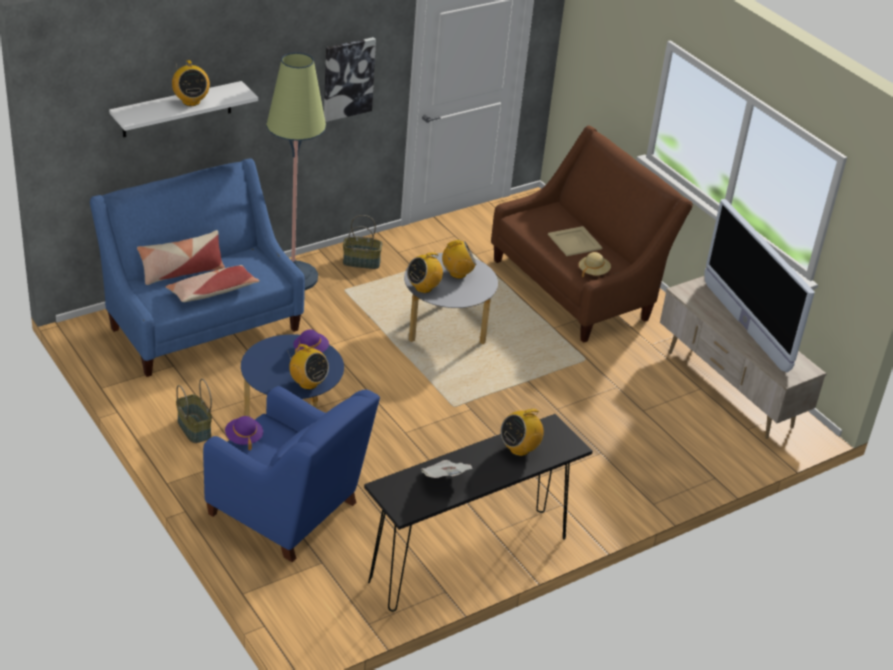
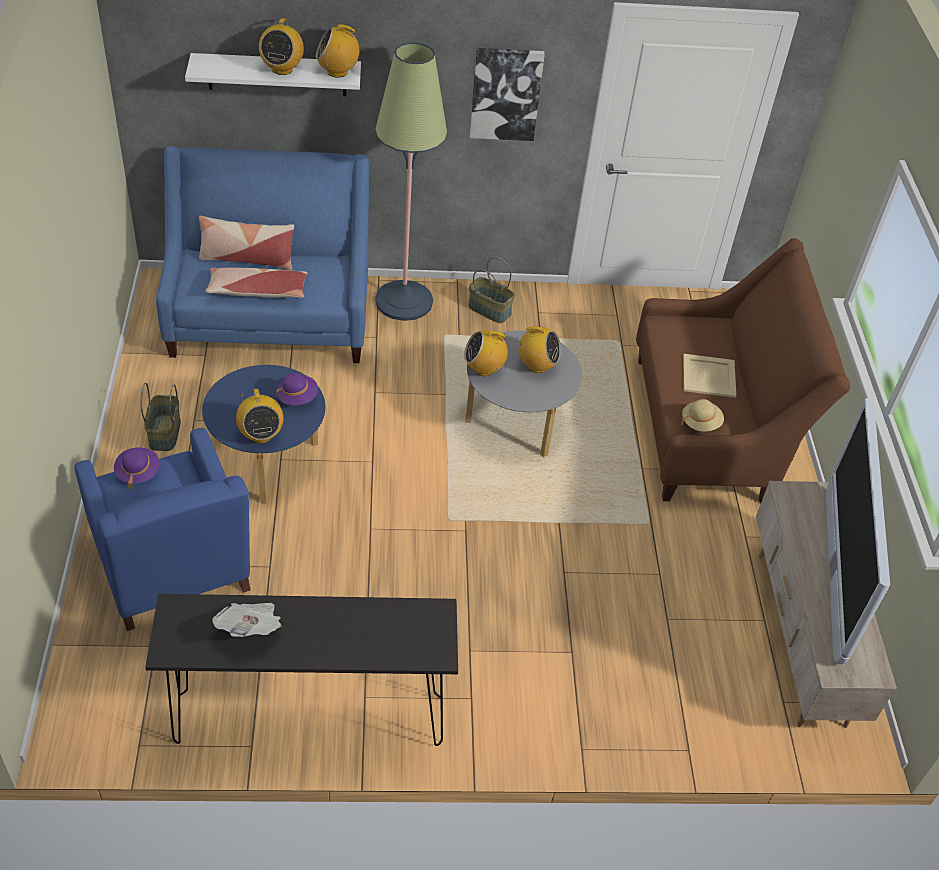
camera: 30 degrees right, 10 degrees up
radio [500,409,544,456] -> radio moved to [316,24,361,78]

